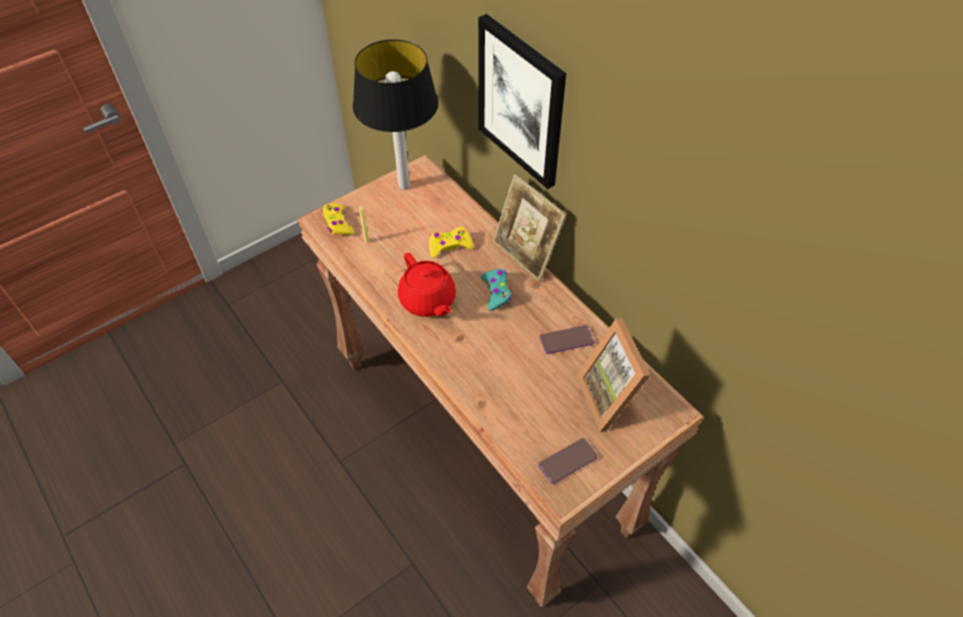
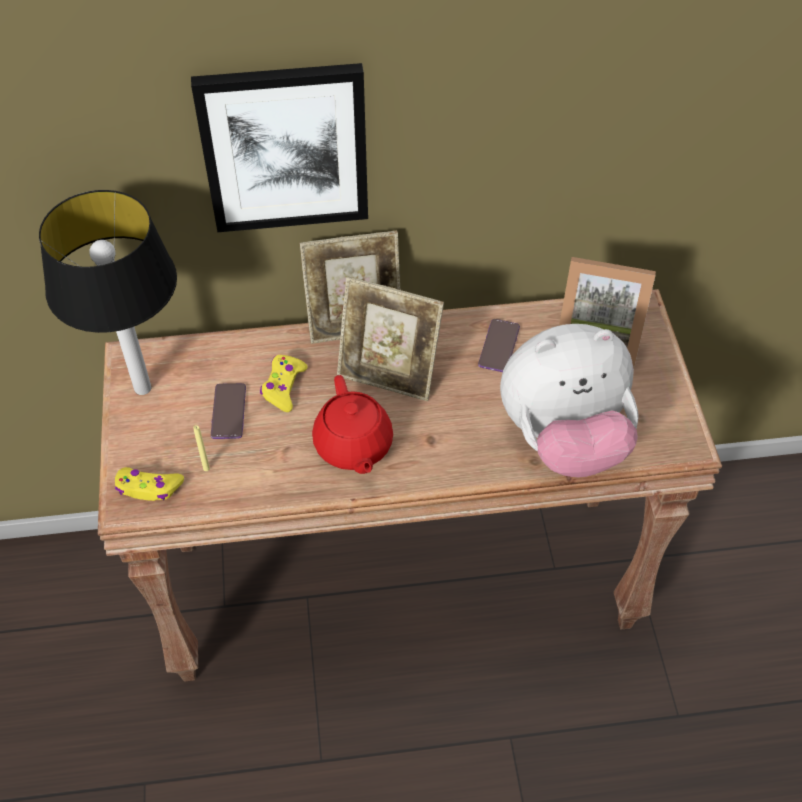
camera: 60 degrees left, 0 degrees up
red teapot [398,253,456,317] -> red teapot turned 75 degrees clockwise [312,375,393,474]
turquoise game controller [481,269,512,311] -> picture frame [337,276,444,401]
phone [538,438,598,484] -> phone moved to [211,383,246,439]
none -> plush toy [500,324,638,477]

